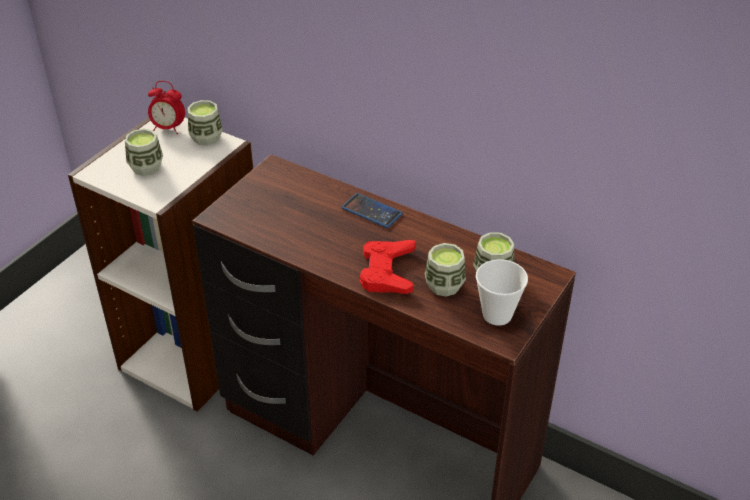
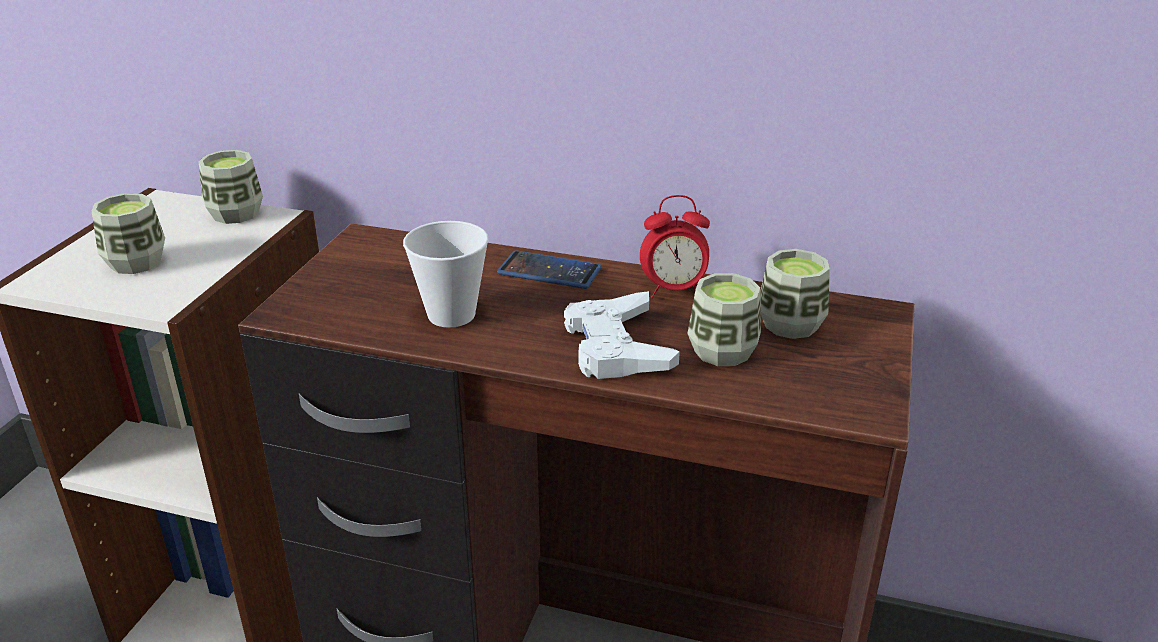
camera: 15 degrees left, 10 degrees down
alarm clock [148,81,185,134] -> alarm clock moved to [640,195,710,298]
red game controller [360,240,416,294] -> white game controller [564,291,680,379]
cup [476,259,528,326] -> cup moved to [403,221,489,328]

